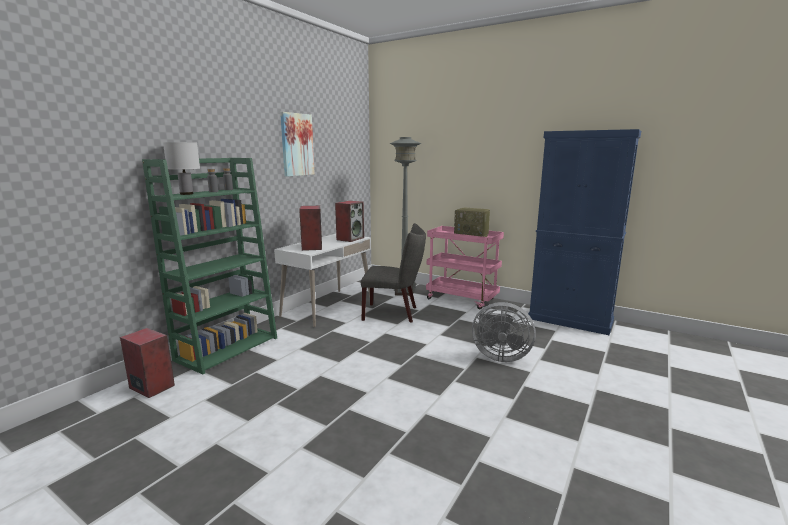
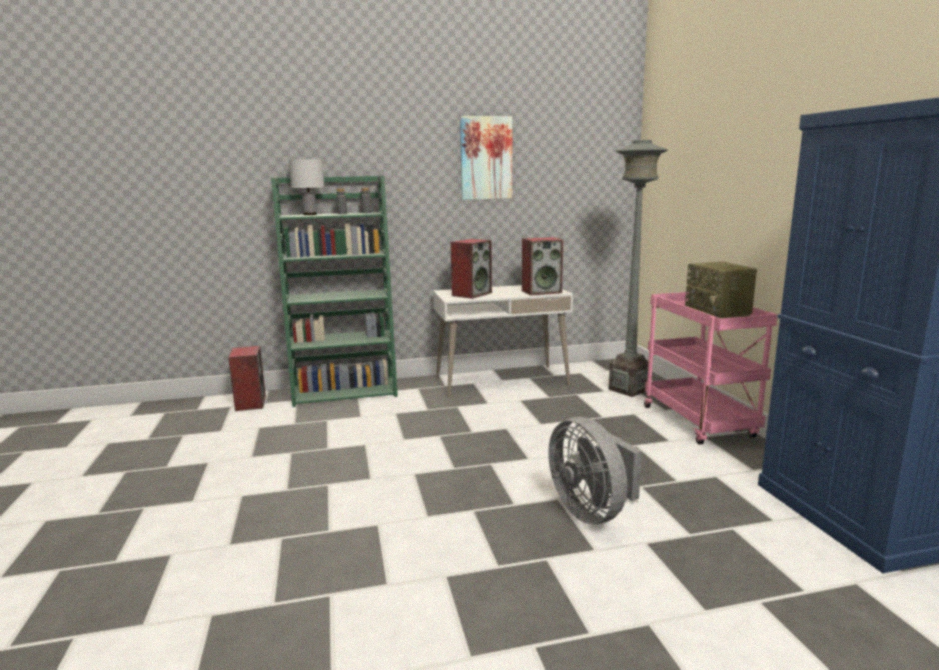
camera: 45 degrees right, 0 degrees up
grey chair [361,223,426,323] -> none

